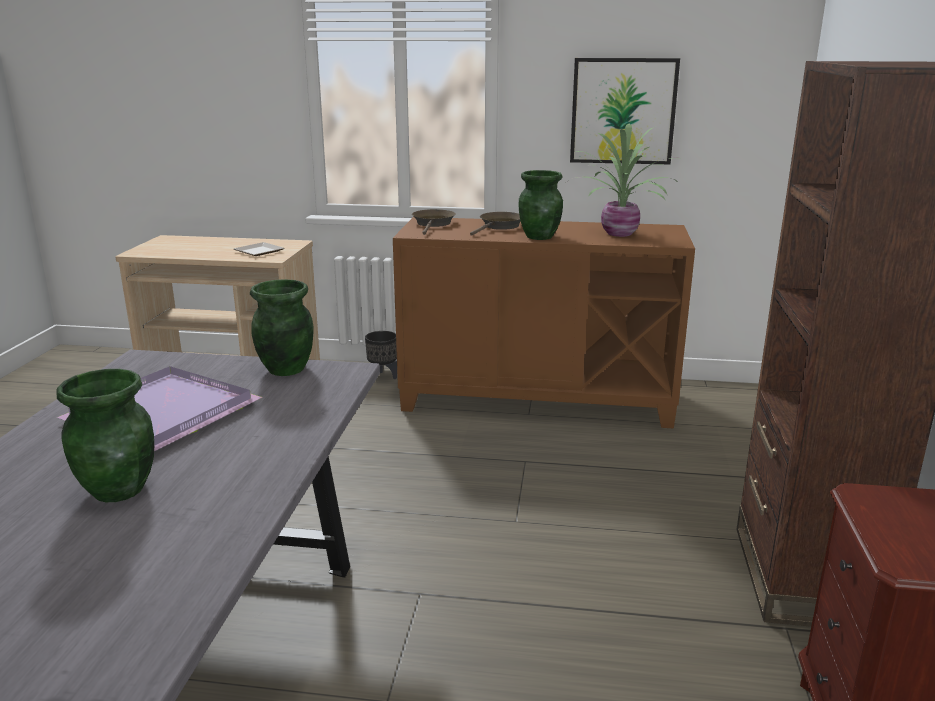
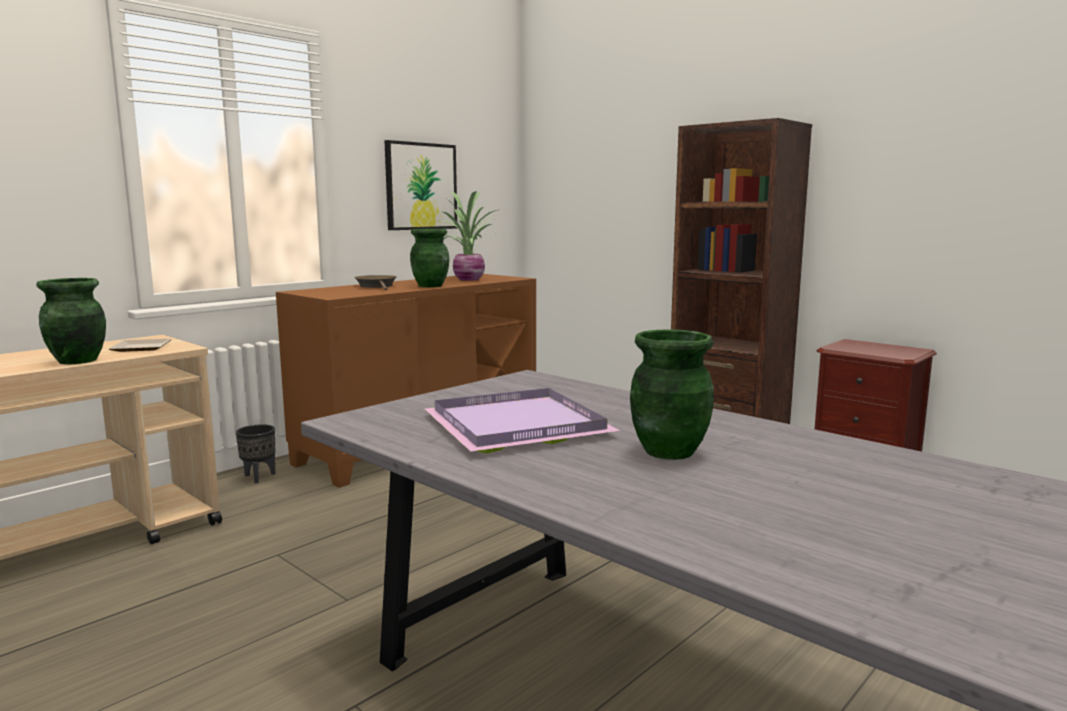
camera: 55 degrees left, 10 degrees down
green vase [250,279,314,376] -> green vase moved to [36,278,106,364]
brown frying pan [412,209,456,235] -> none

